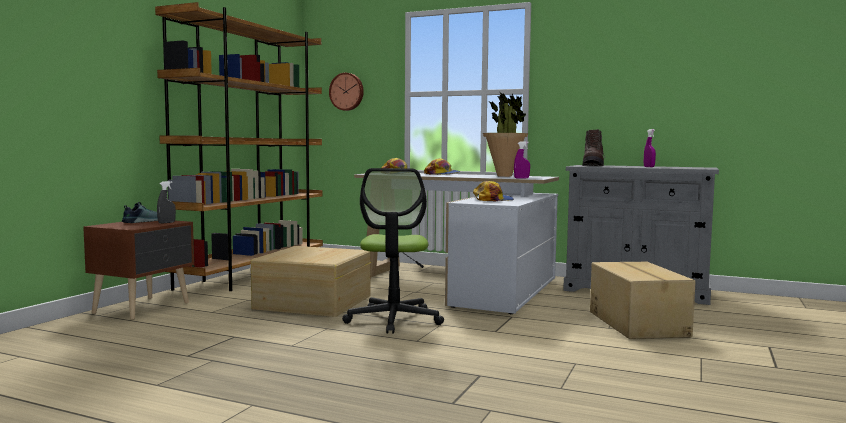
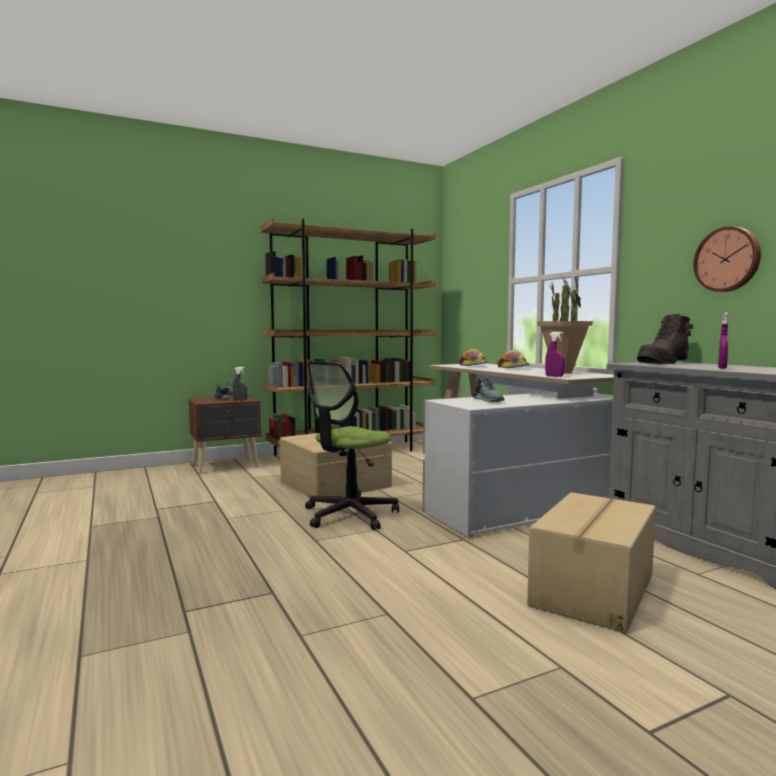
camera: 40 degrees right, 0 degrees up
wall clock [329,73,364,111] -> wall clock moved to [693,226,761,292]
cap [473,181,514,202] -> shoe [473,378,504,402]

